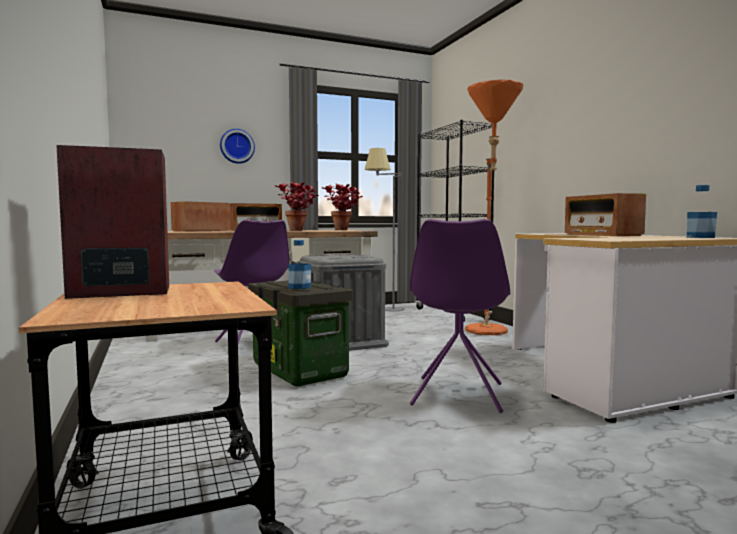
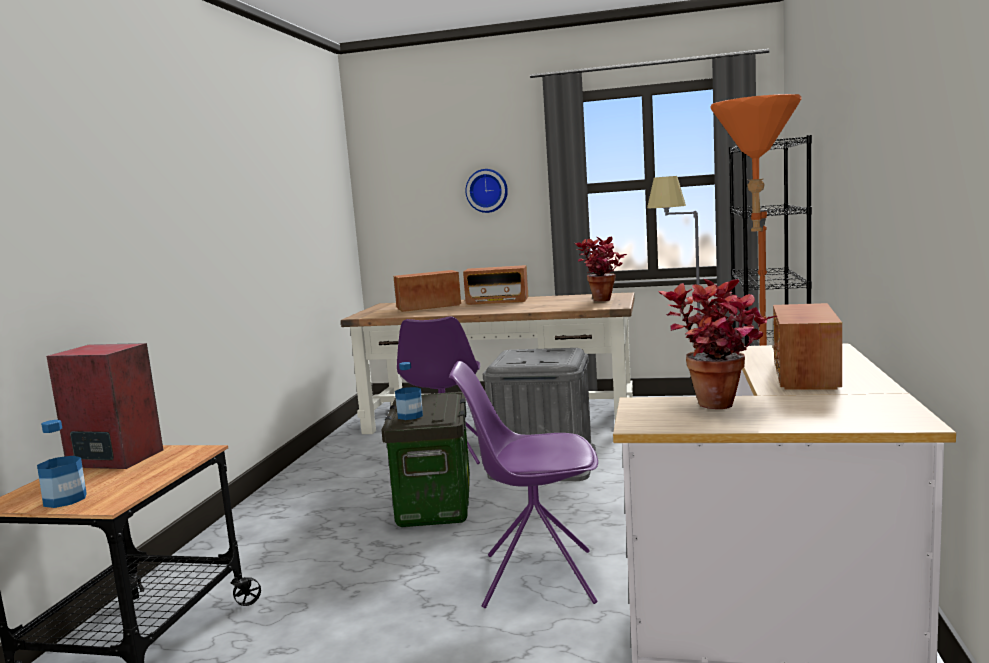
camera: 35 degrees right, 5 degrees up
potted plant [275,182,319,231] -> potted plant moved to [658,279,778,409]
purple chair [410,219,510,413] -> purple chair turned 45 degrees clockwise [449,361,598,608]
bottle [687,185,717,238] -> bottle moved to [37,420,87,508]

